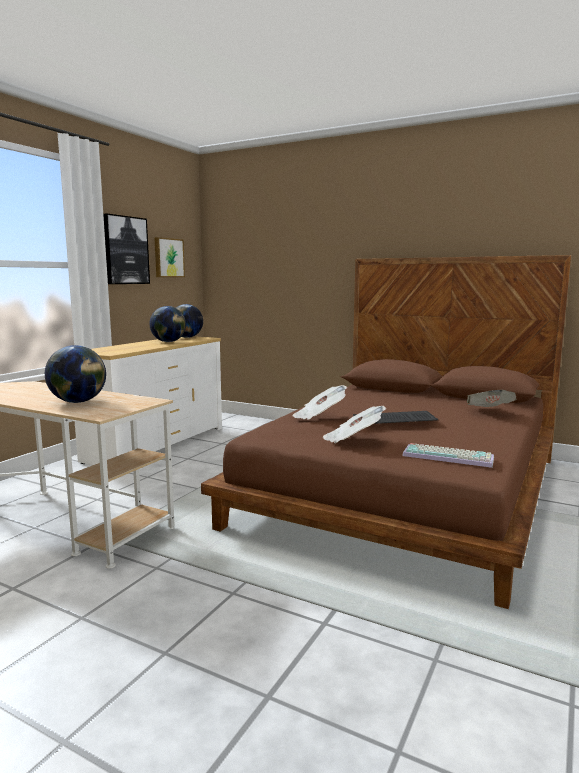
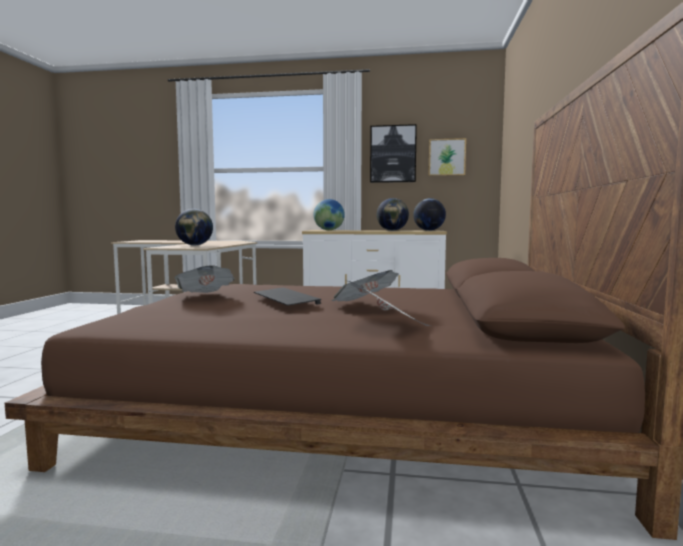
camera: 70 degrees right, 5 degrees down
newspaper [293,385,347,420] -> newspaper moved to [331,270,399,302]
keyboard [402,443,494,468] -> none
none -> globe [314,199,345,230]

